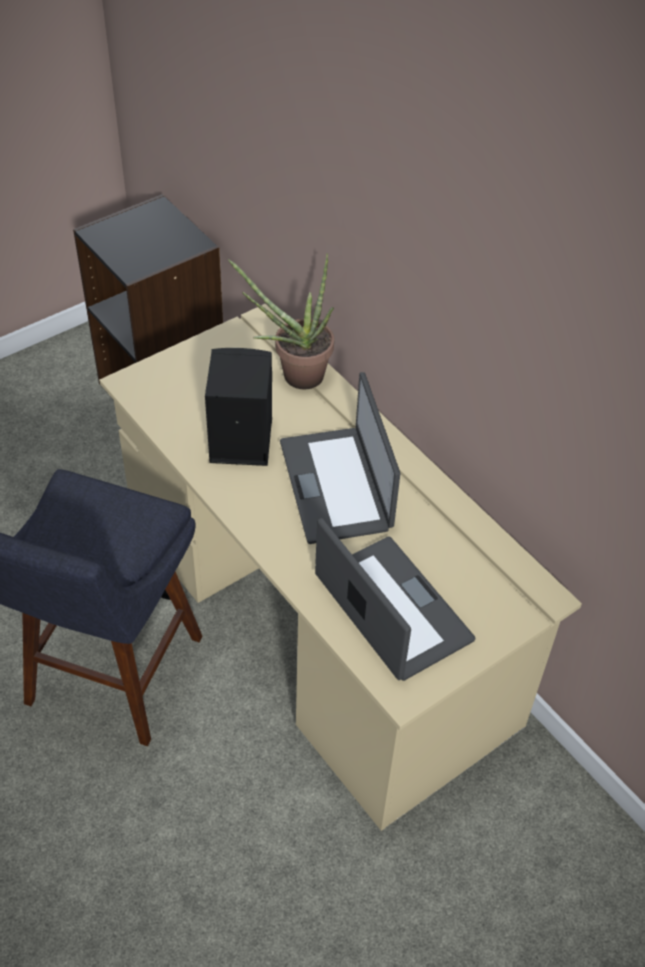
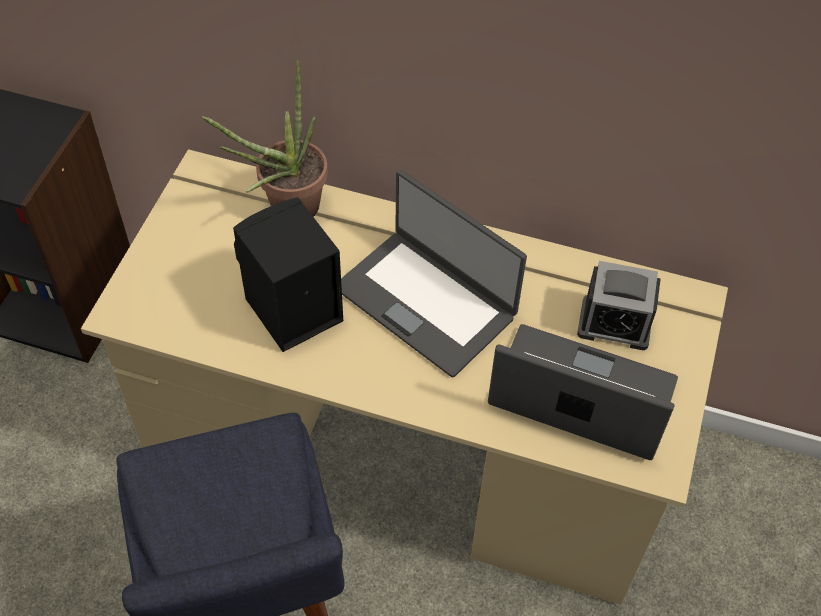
camera: 35 degrees left, 5 degrees up
none -> alarm clock [577,261,661,350]

